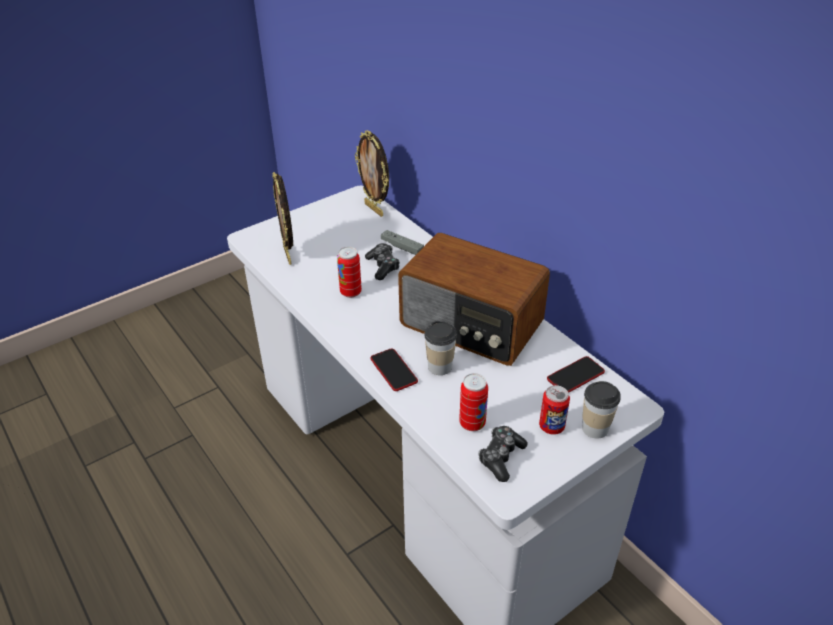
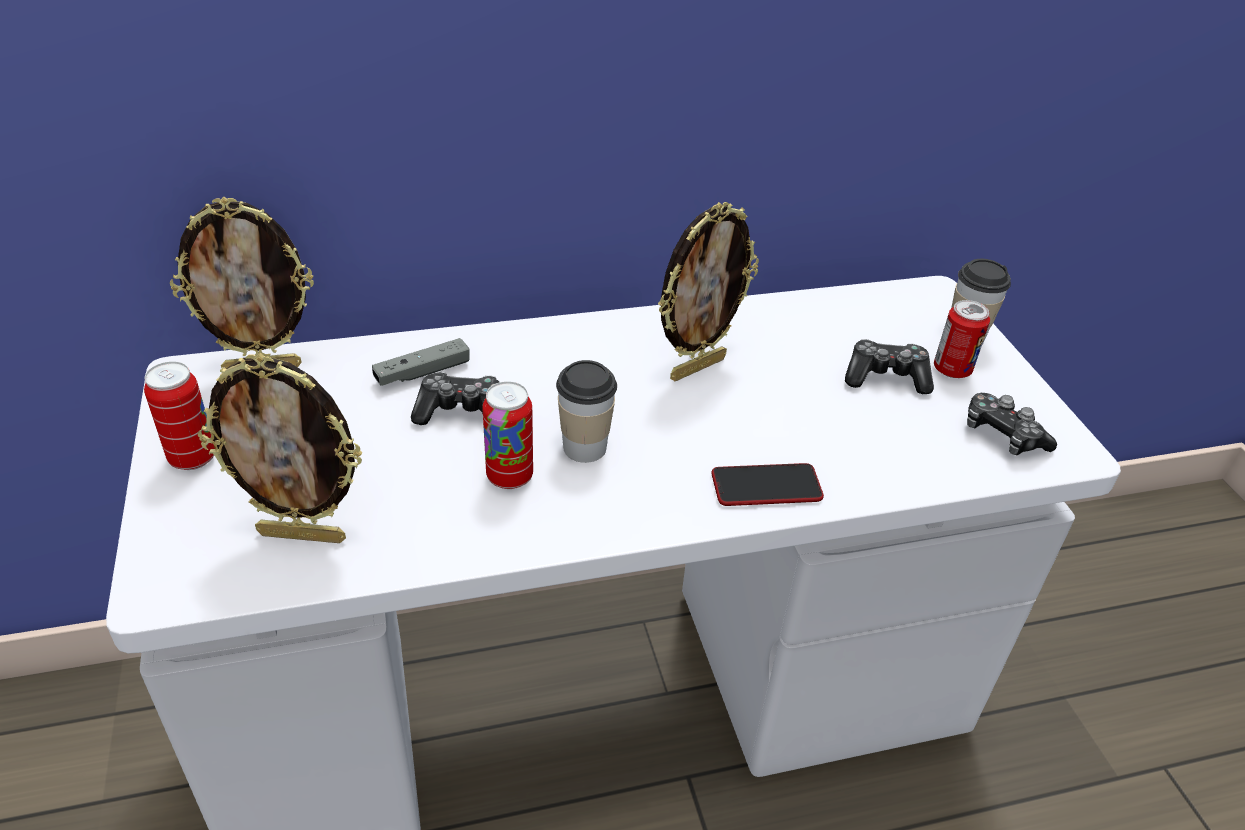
camera: 70 degrees left, 0 degrees up
radio [398,233,550,366] -> picture frame [658,202,759,381]
cup [424,321,457,375] -> cup moved to [556,360,617,463]
can [459,373,488,431] -> can moved to [144,361,216,470]
phone [547,356,605,393] -> none
none -> game controller [845,339,934,394]

